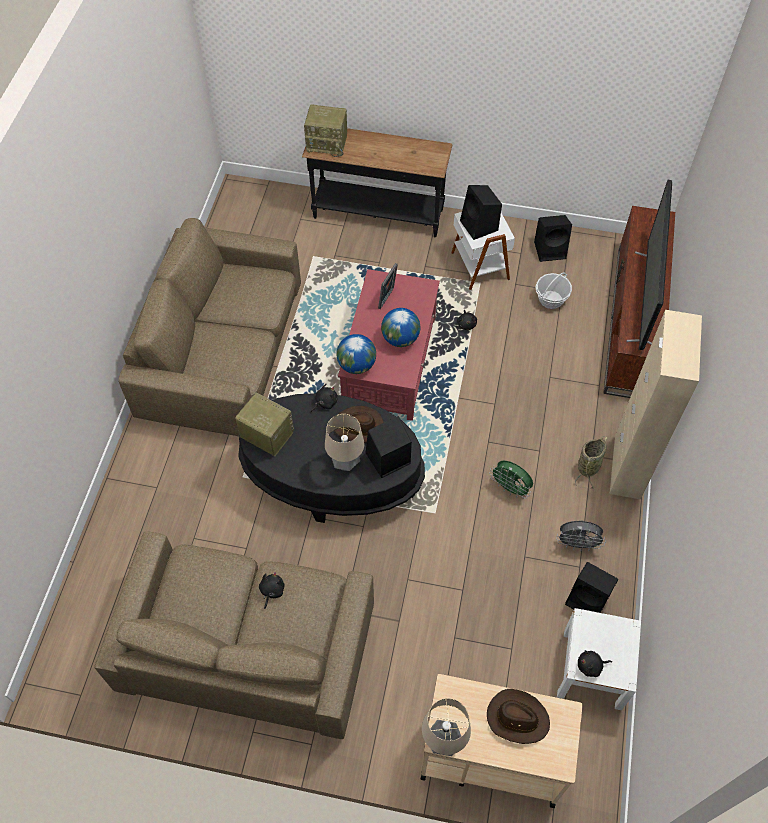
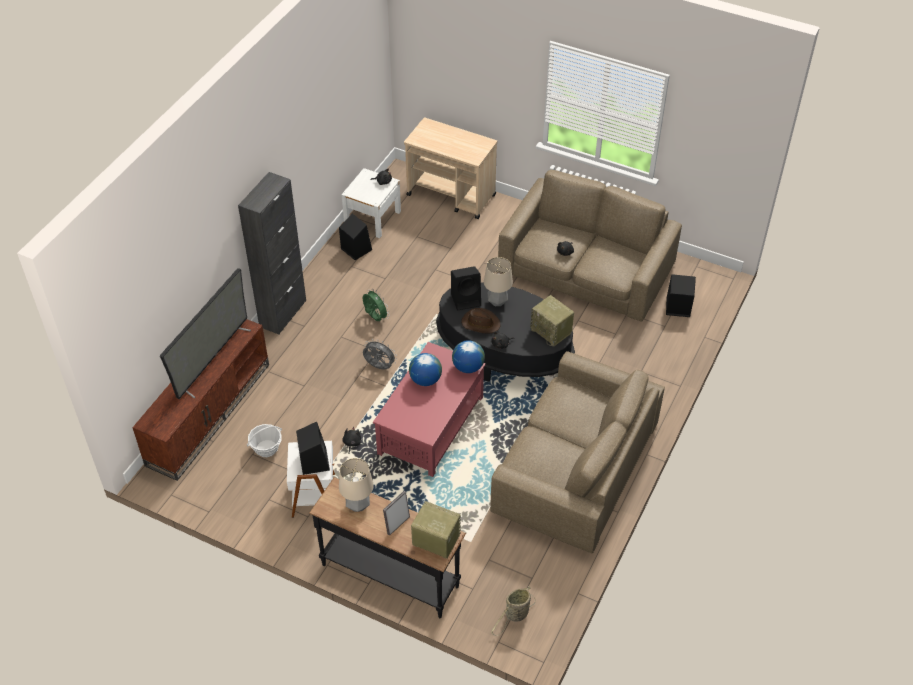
camera: 165 degrees left, 10 degrees down
picture frame [378,263,398,309] -> picture frame moved to [383,491,410,536]
table lamp [422,698,471,756] -> table lamp moved to [339,458,374,512]
brown hat [487,689,550,744] -> none
black speaker [534,215,572,262] -> black speaker moved to [666,274,696,317]
grey fan [556,521,606,551] -> grey fan moved to [363,339,397,370]
basket [575,436,608,489] -> basket moved to [491,586,536,636]
beige cabinet [609,310,702,499] -> black cabinet [238,172,306,335]

